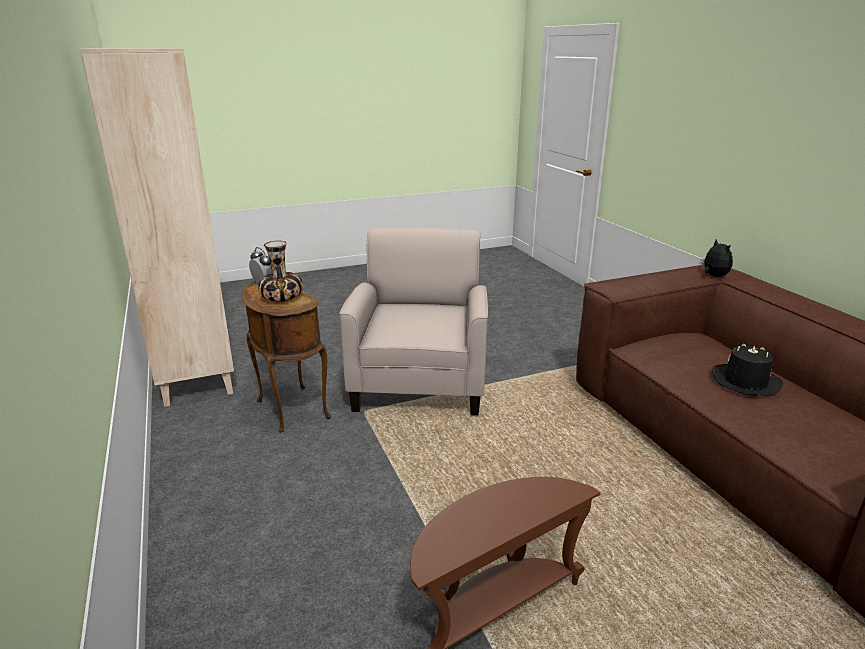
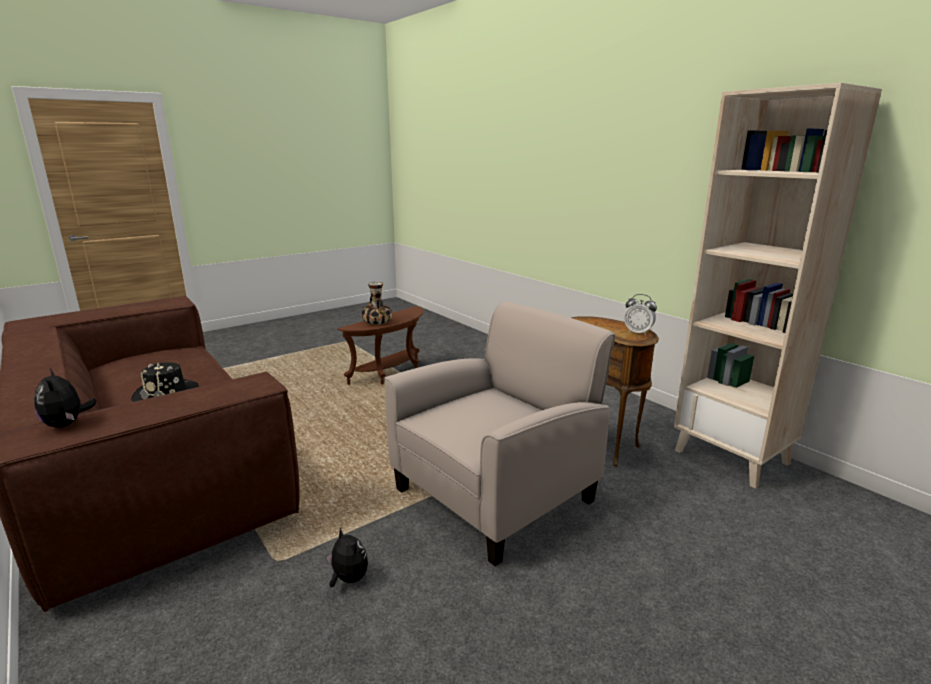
camera: 165 degrees right, 5 degrees down
vase [258,240,303,302] -> vase moved to [361,282,392,325]
beige armchair [339,228,488,416] -> beige armchair turned 120 degrees counterclockwise [385,302,616,566]
none -> plush toy [327,527,368,587]

